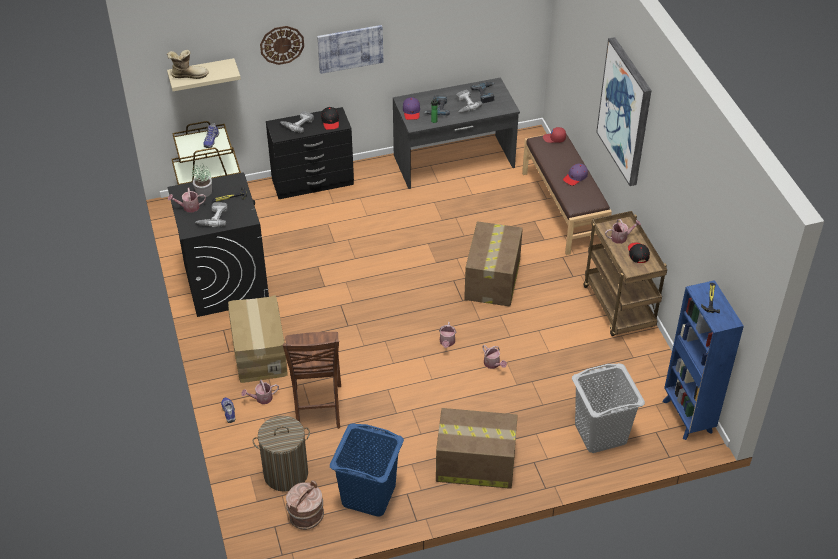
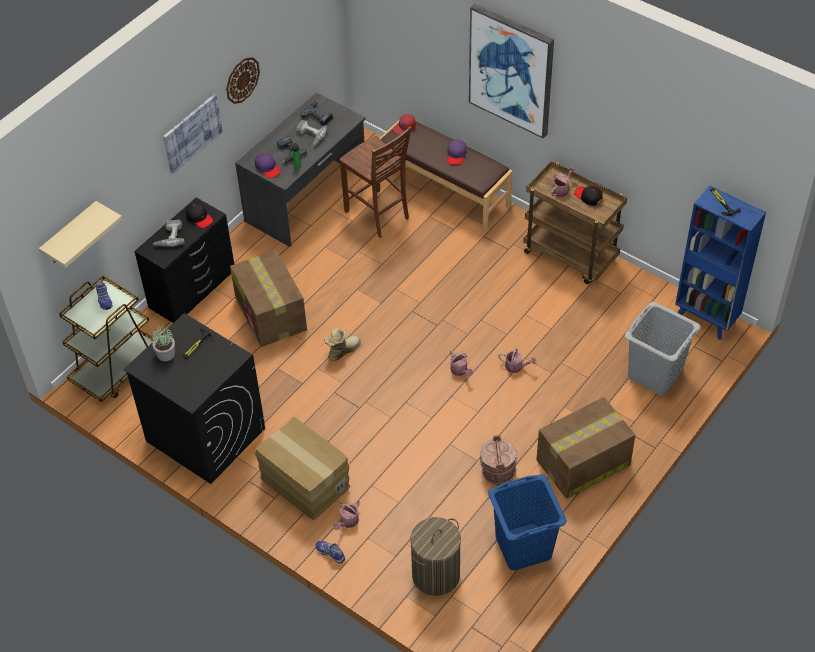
camera: 35 degrees left, 5 degrees up
boot [167,50,209,79] -> boot moved to [324,328,361,361]
watering can [168,188,206,213] -> none
power drill [196,202,228,227] -> none
wall clock [260,26,304,65] -> wall clock moved to [226,57,260,104]
brown chair [283,332,341,429] -> brown chair moved to [339,126,412,238]
brown bucket [286,480,324,530] -> brown bucket moved to [480,435,517,485]
cardboard box [464,221,523,307] -> cardboard box moved to [230,250,307,347]

